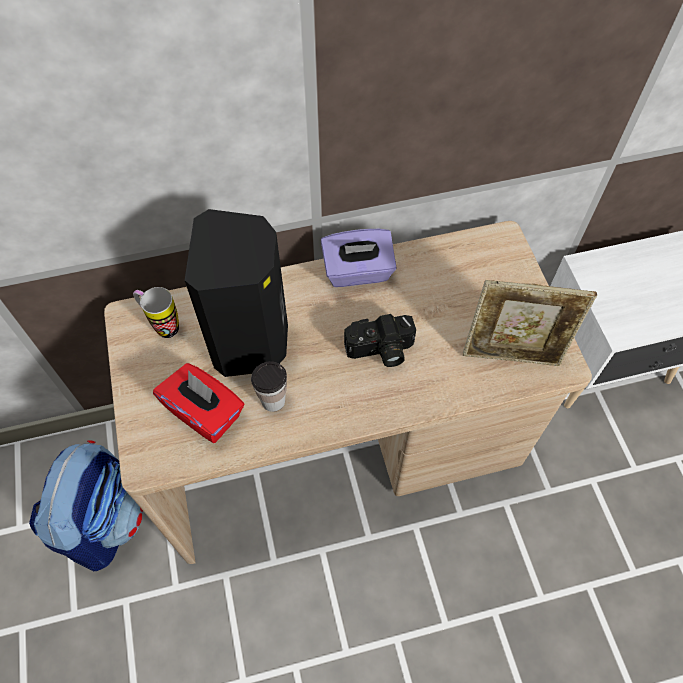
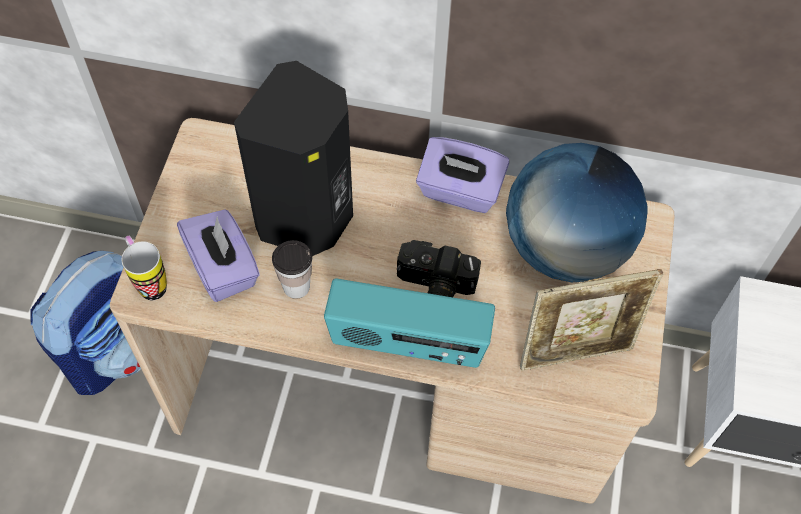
camera: 25 degrees right, 0 degrees up
mug [133,287,179,338] -> mug moved to [122,235,167,300]
red tissue box [153,363,244,443] -> purple tissue box [177,209,260,302]
picture frame [463,280,597,366] -> picture frame turned 45 degrees counterclockwise [520,269,663,370]
none -> radio [324,278,495,368]
none -> globe [506,143,648,282]

